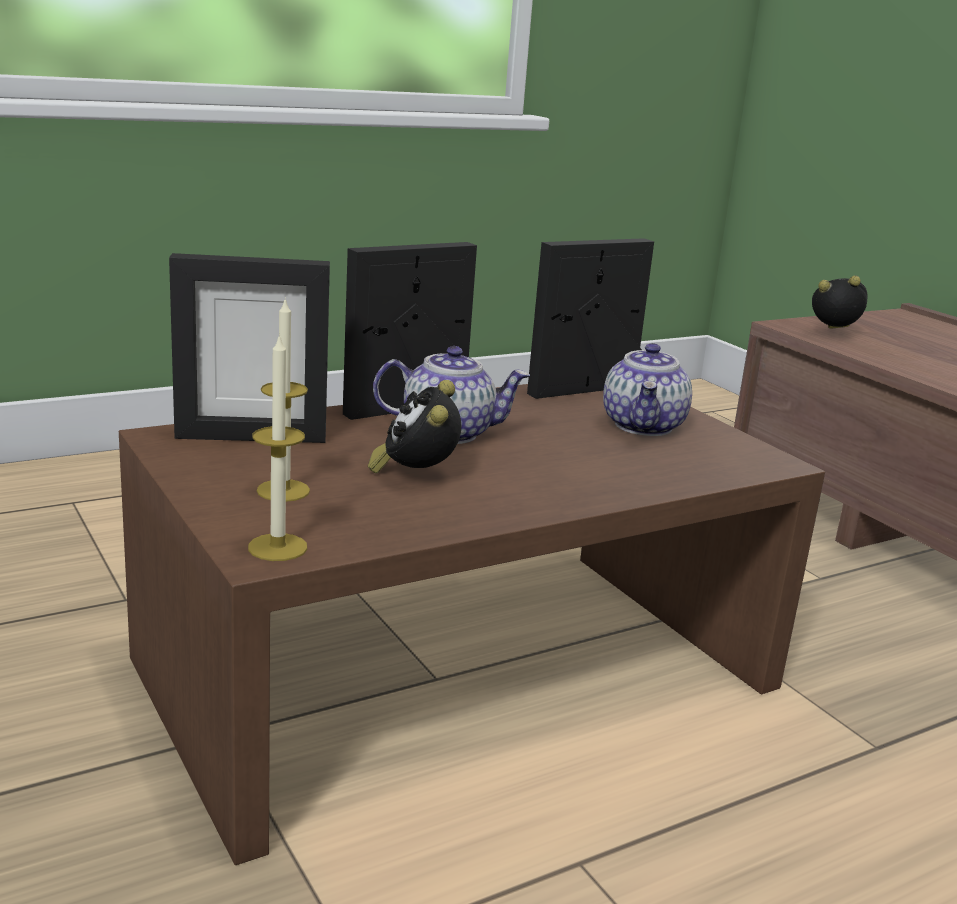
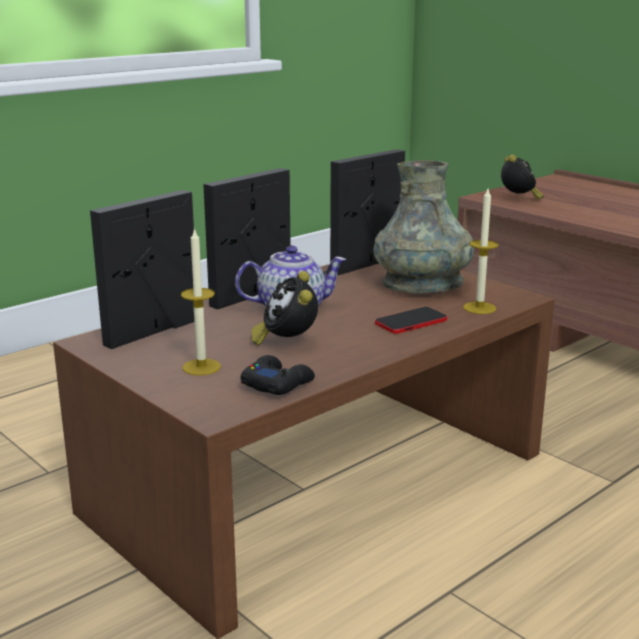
camera: 10 degrees left, 0 degrees up
picture frame [169,253,330,443] -> picture frame turned 150 degrees clockwise [90,190,194,349]
candle [248,333,307,561] -> candle moved to [463,189,499,314]
teapot [603,343,692,436] -> grey vase [373,160,474,293]
alarm clock [812,276,868,328] -> alarm clock turned 90 degrees clockwise [501,155,544,200]
none -> black game controller [241,355,315,395]
none -> phone [375,307,447,334]

